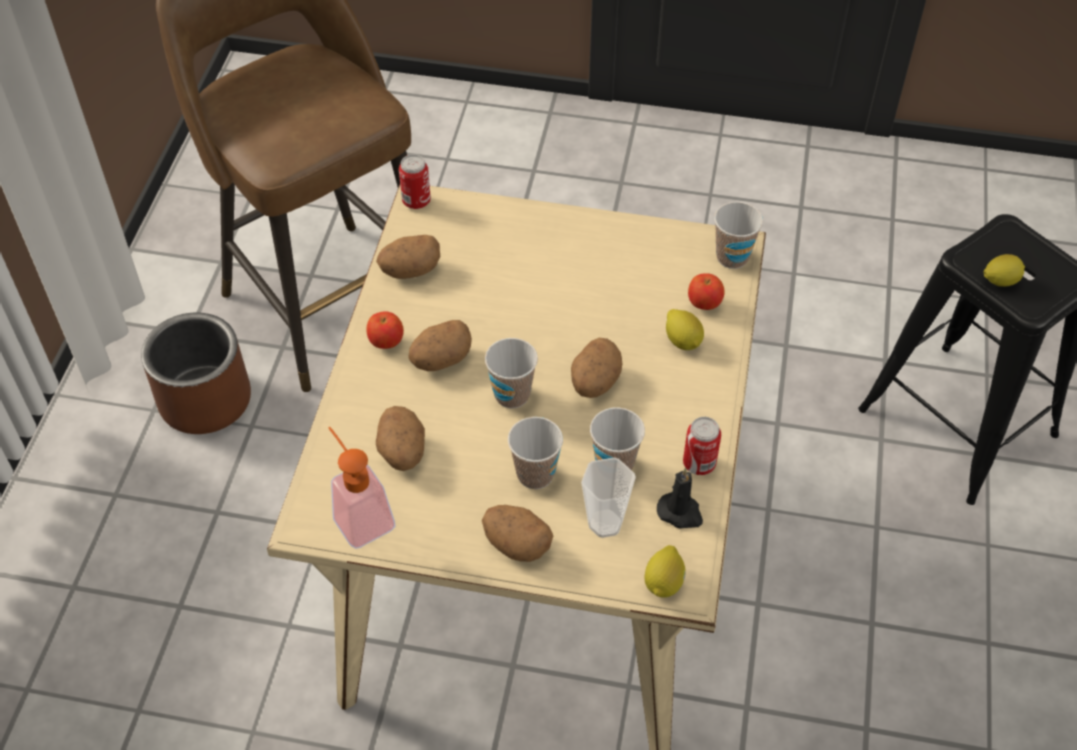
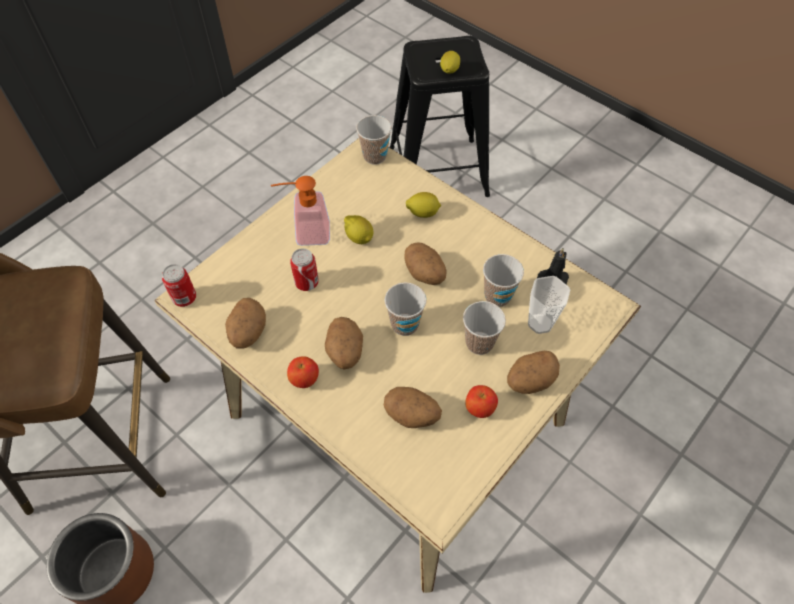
camera: 60 degrees left, 5 degrees up
soap dispenser [328,427,395,549] -> soap dispenser moved to [271,176,330,246]
lemon [644,545,686,598] -> lemon moved to [344,215,374,244]
can [683,417,721,475] -> can moved to [290,248,319,291]
apple [688,273,725,310] -> apple moved to [465,385,498,418]

